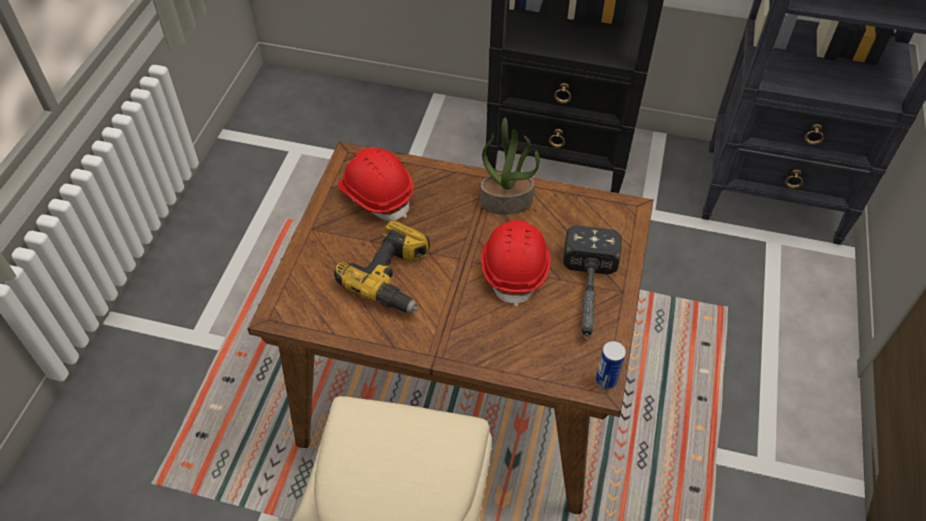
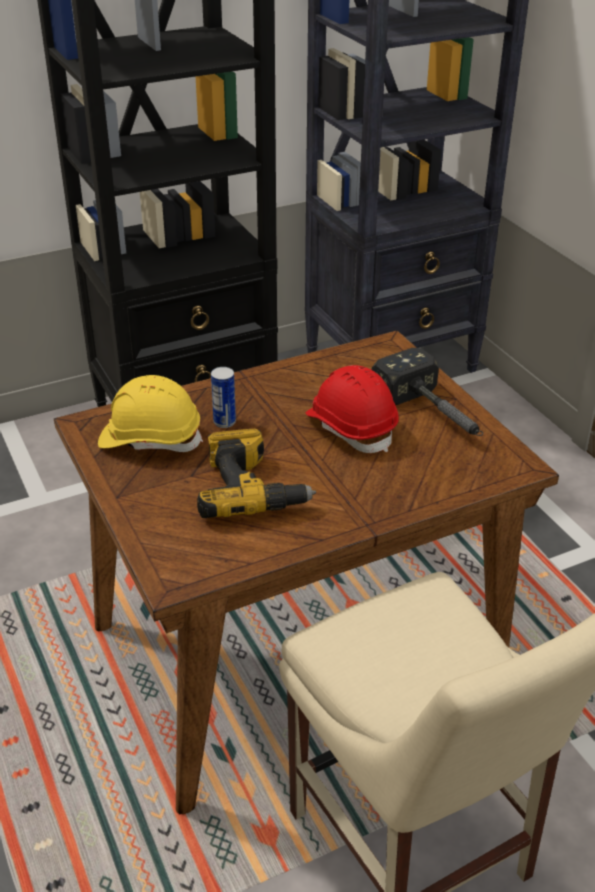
camera: 40 degrees left, 15 degrees down
red hard hat [338,148,413,221] -> yellow hard hat [98,375,203,452]
potted plant [480,118,540,215] -> none
can [595,341,626,390] -> can moved to [211,367,236,428]

